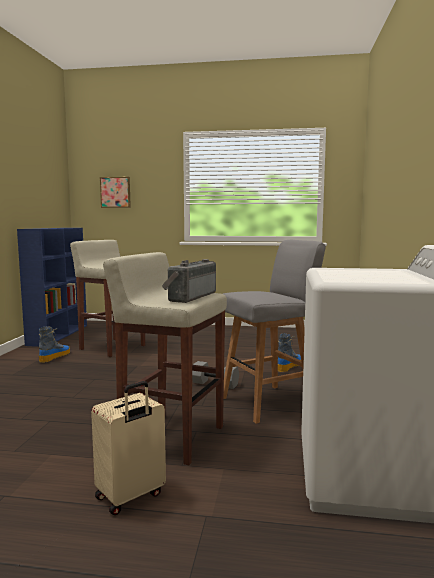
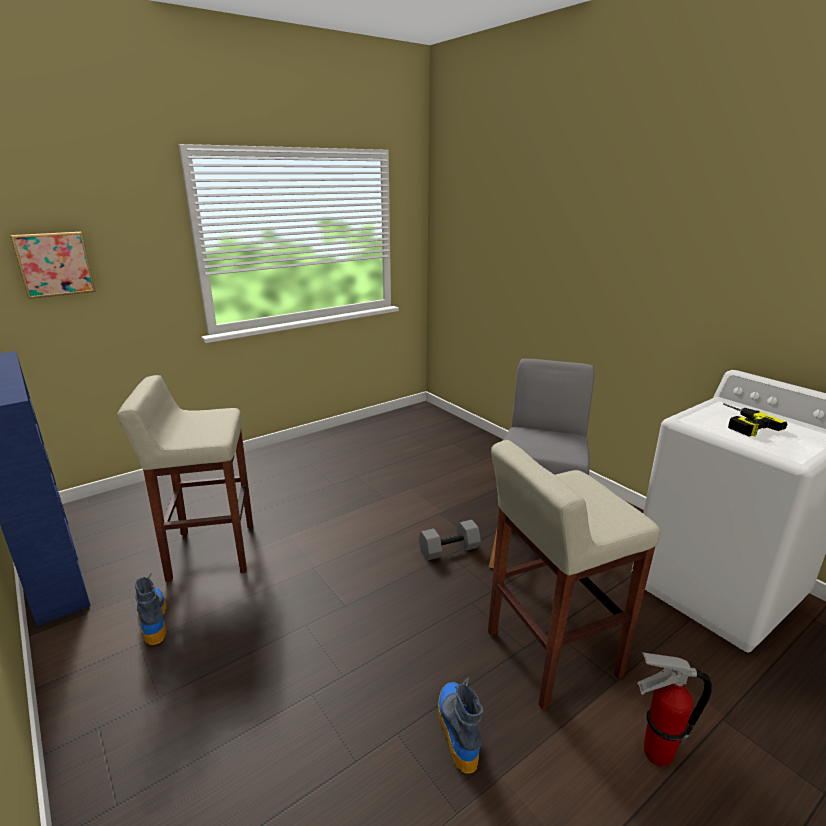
camera: 45 degrees left, 15 degrees up
beige suitcase [91,381,166,515] -> fire extinguisher [637,652,712,767]
radio [162,259,216,303] -> none
boot [278,333,301,372] -> boot moved to [438,678,483,773]
none -> power drill [723,403,787,437]

